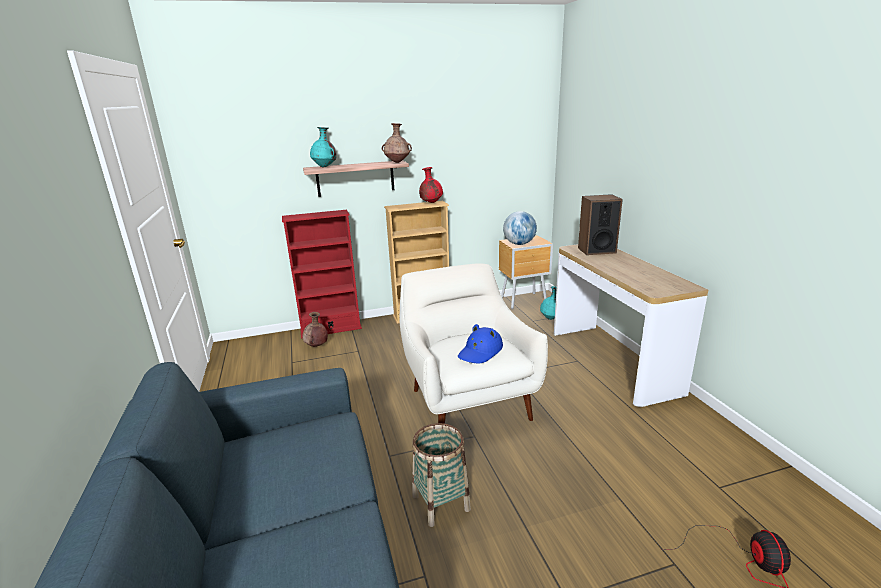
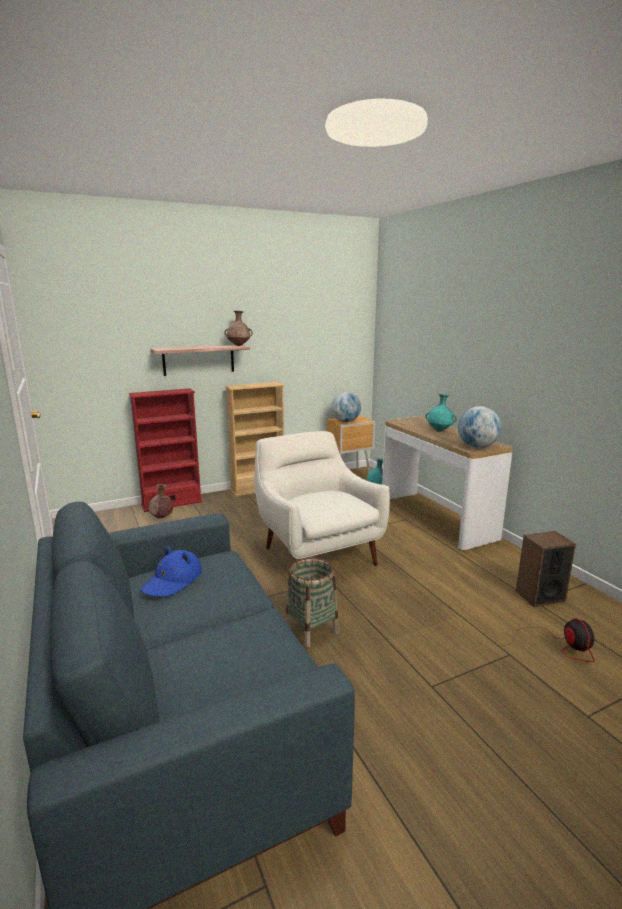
camera: 10 degrees left, 5 degrees down
turquoise vase [310,127,336,168] -> turquoise vase moved to [425,394,457,432]
red vase [419,167,443,203] -> none
blue hat [458,324,503,363] -> blue hat moved to [141,547,202,597]
speaker [578,194,623,255] -> speaker moved to [516,531,576,607]
none -> globe [458,406,501,448]

